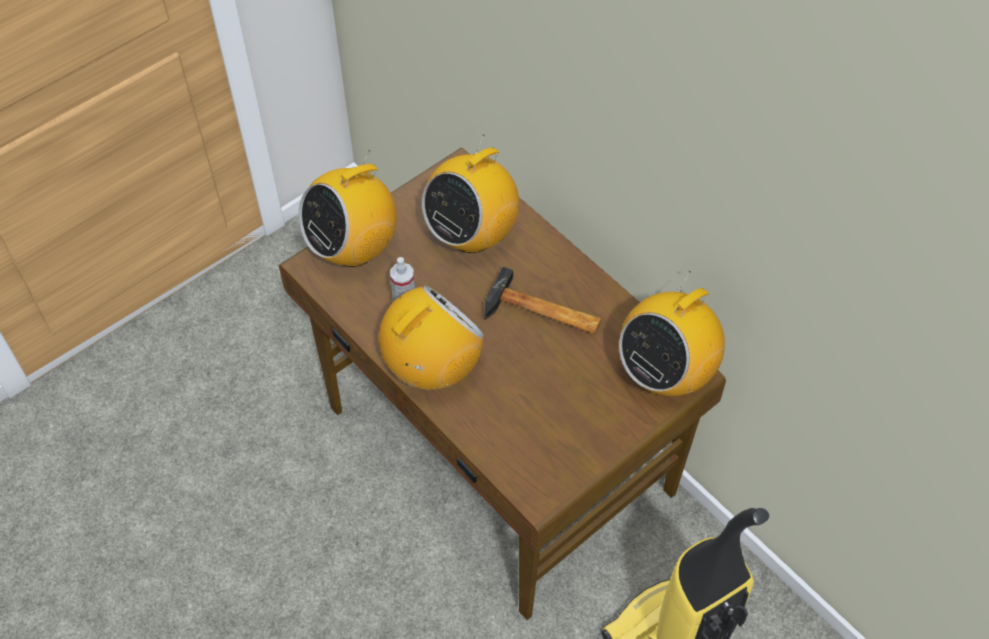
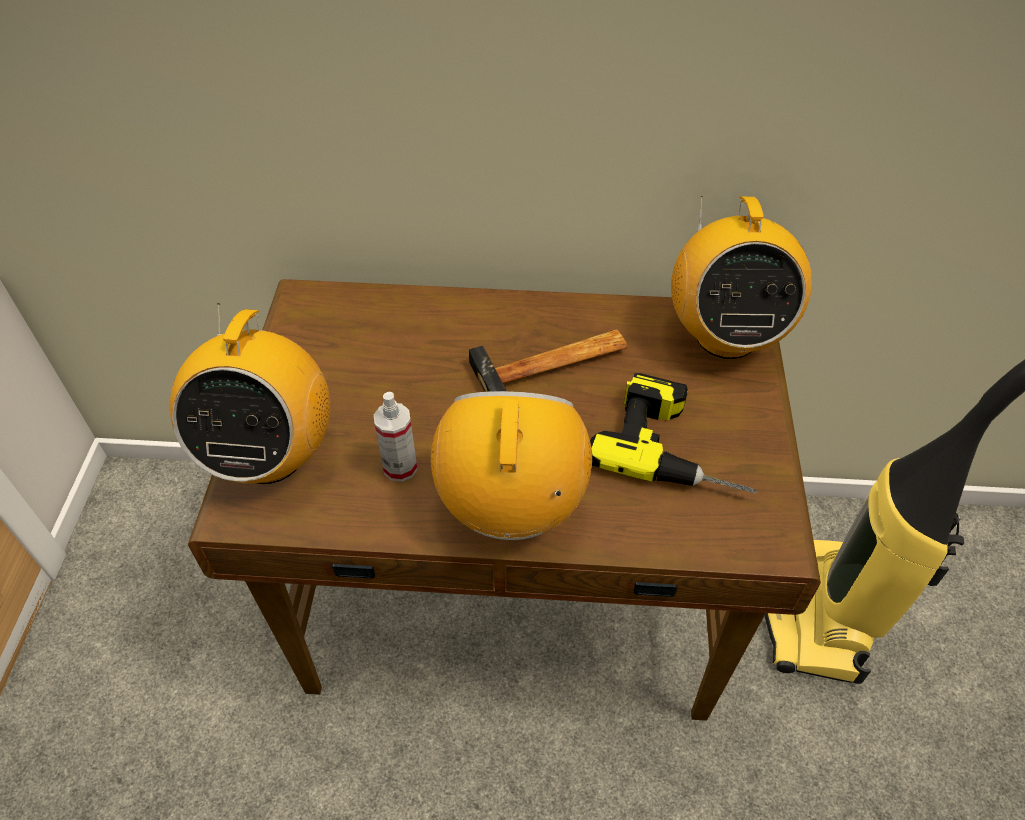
camera: 45 degrees left, 5 degrees down
radio [422,135,519,253] -> none
none -> power drill [590,373,757,493]

